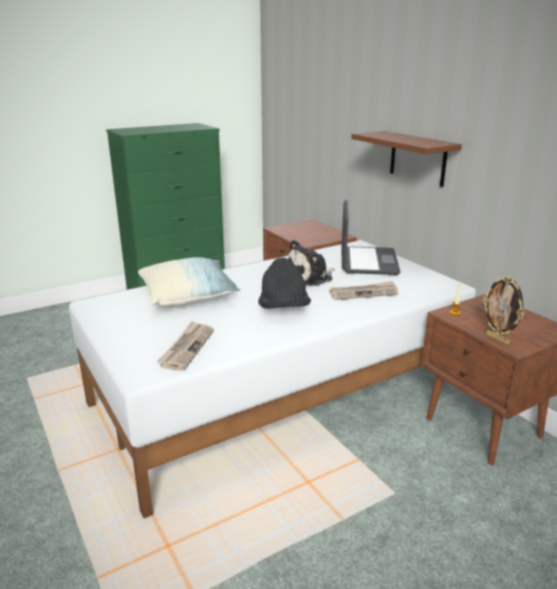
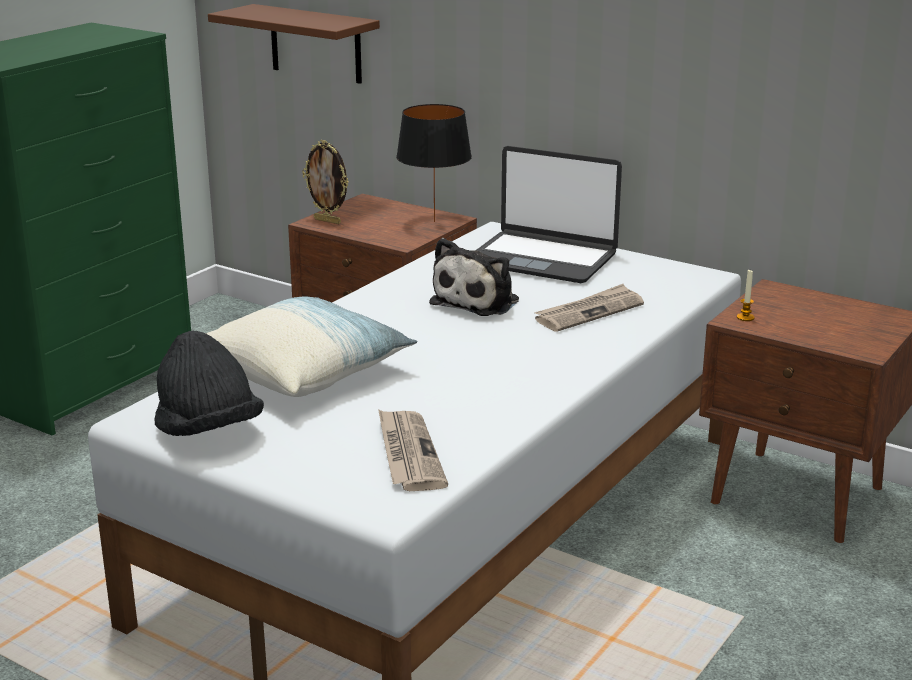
camera: 25 degrees left, 0 degrees up
black hat [258,258,311,309] -> black hat moved to [154,331,264,436]
laptop [341,200,401,275] -> laptop turned 135 degrees clockwise [476,146,622,283]
brown shelf [351,131,462,187] -> brown shelf moved to [208,4,380,84]
picture frame [483,276,524,344] -> picture frame moved to [302,140,348,224]
none -> black table lamp [396,104,472,222]

